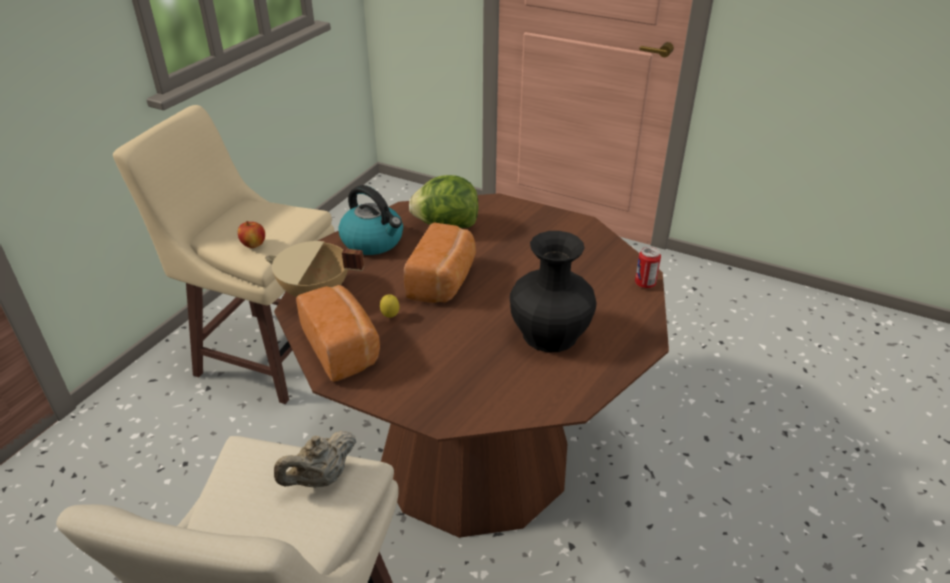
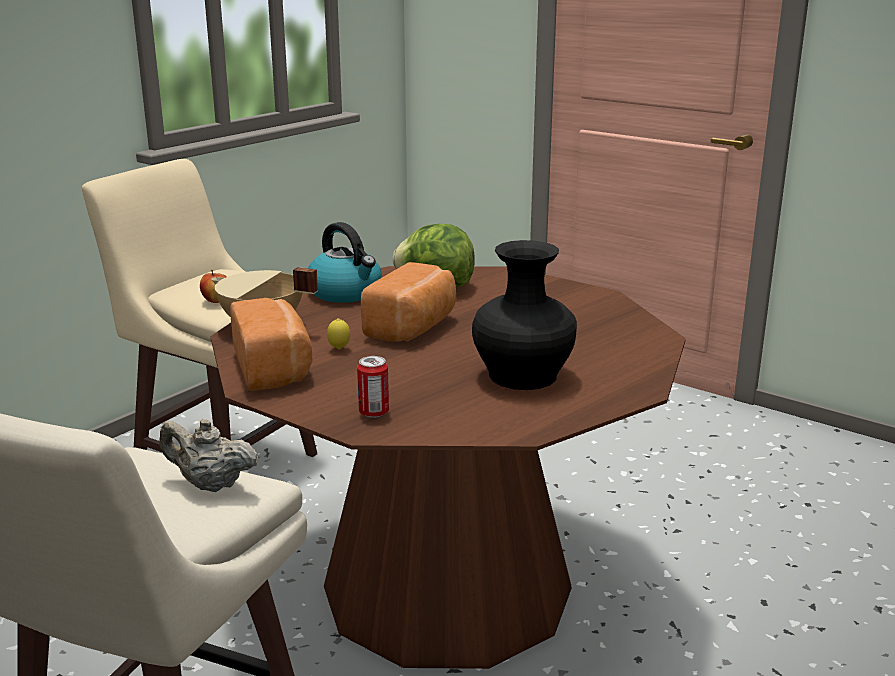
camera: 10 degrees right, 15 degrees down
beige teapot [274,431,356,488] -> beige teapot turned 45 degrees clockwise [159,419,259,492]
can [635,247,661,288] -> can moved to [357,356,389,418]

